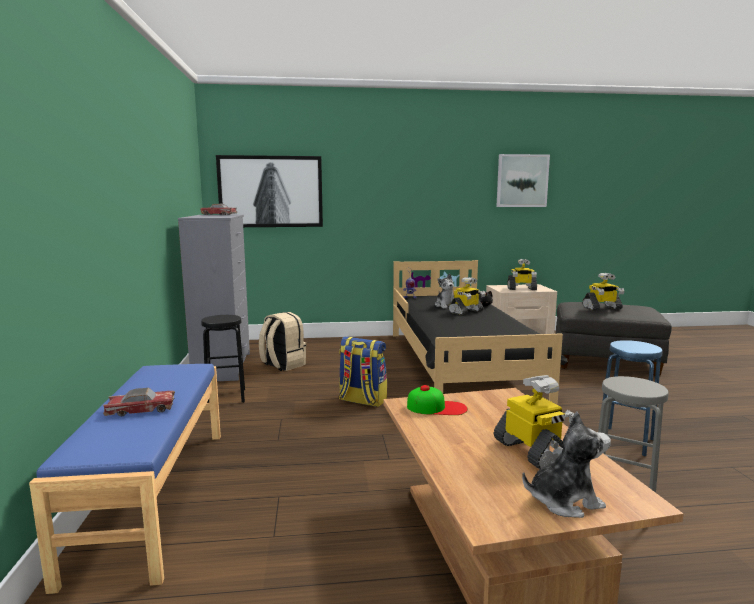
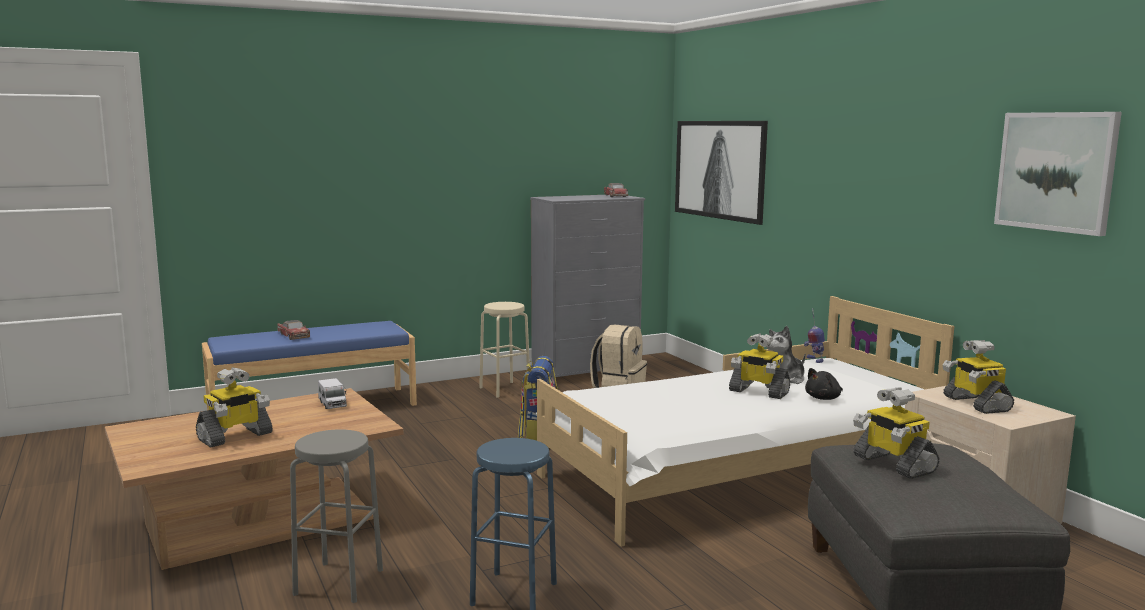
camera: 70 degrees right, 0 degrees up
black stool [201,315,245,403] -> beige stool [479,302,530,398]
black bed [393,260,568,405] -> white bed [536,296,954,547]
cap [407,385,468,415] -> toy truck [318,378,347,409]
plush toy [522,412,611,518] -> none

